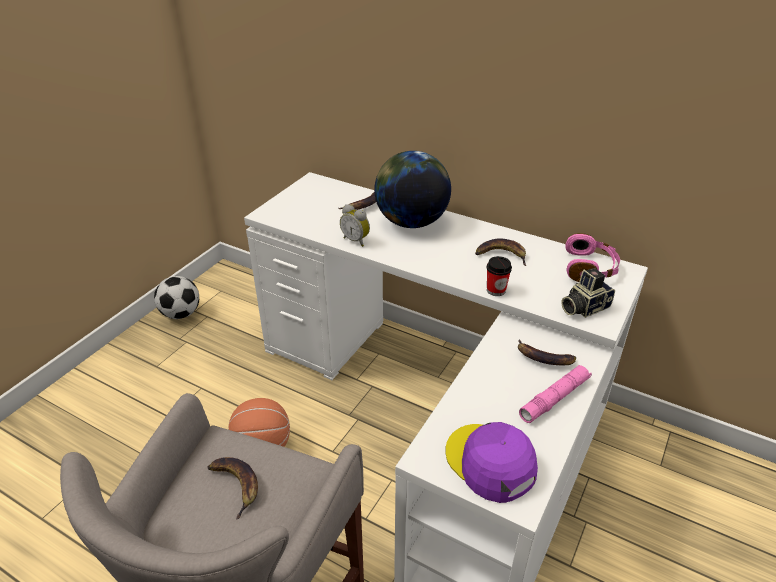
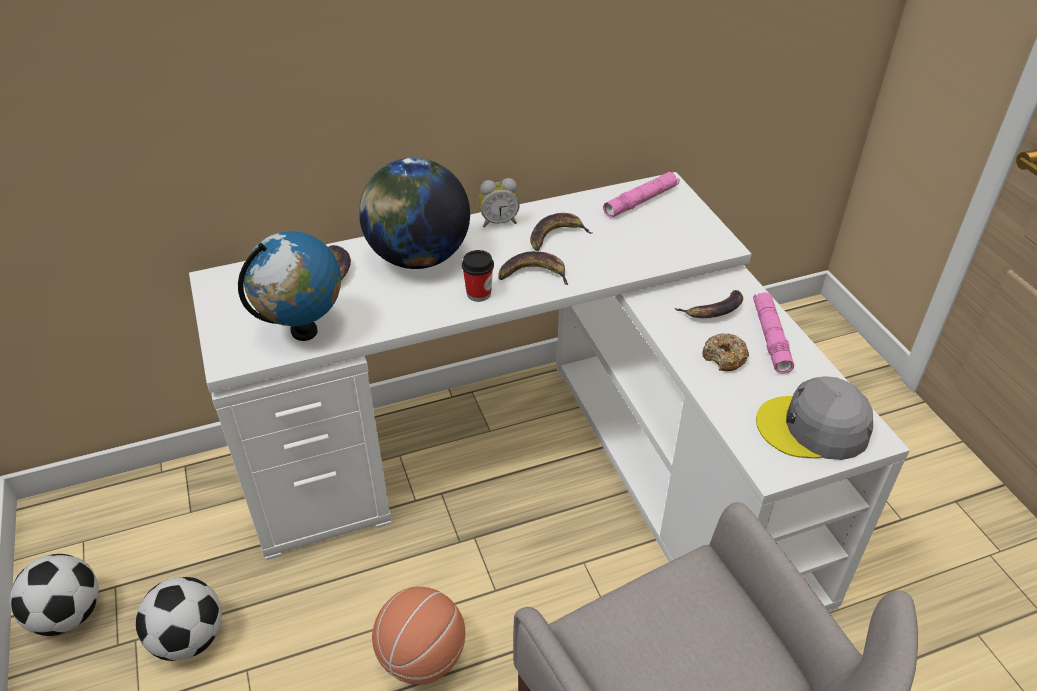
camera: 50 degrees left, 5 degrees up
banana [207,457,258,520] -> banana moved to [498,251,568,285]
alarm clock [340,204,370,247] -> alarm clock moved to [478,178,520,228]
purple cap [446,422,538,503] -> grey cap [756,376,873,460]
cup [486,256,512,296] -> cup moved to [462,250,494,302]
camera [561,268,615,318] -> none
pink headphones [565,233,620,282] -> pink flashlight [603,172,680,218]
none -> football [136,577,222,661]
none -> globe [238,231,341,341]
none -> donut [702,333,749,371]

